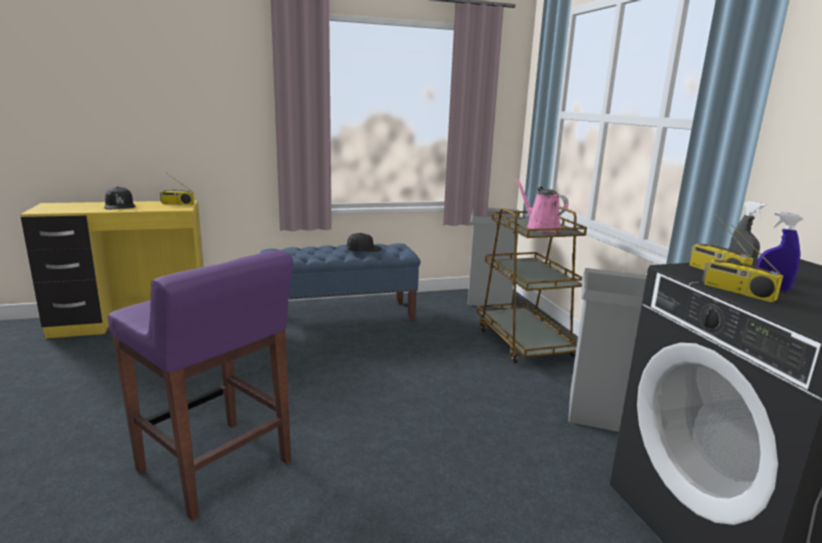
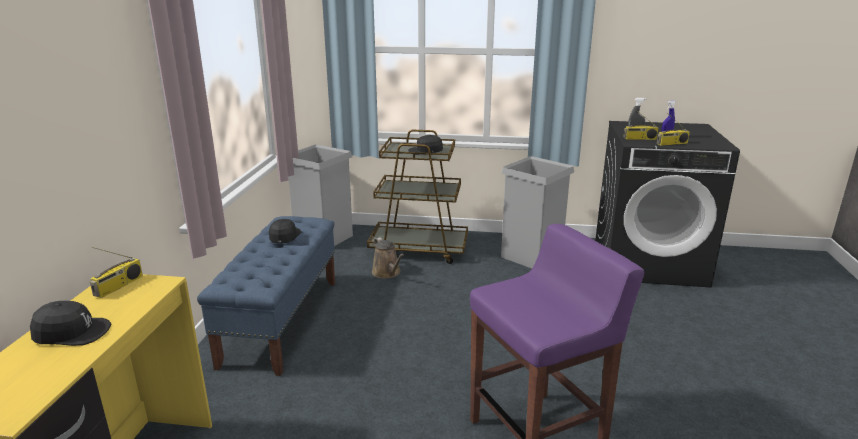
camera: 65 degrees left, 5 degrees up
pink watering can [515,178,569,233] -> black cap [408,135,443,153]
none -> brown watering can [372,237,404,279]

